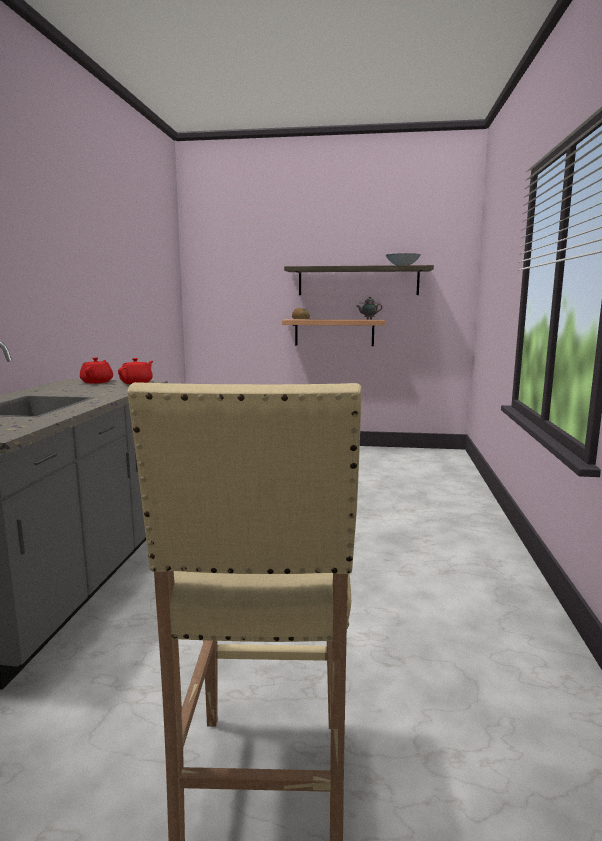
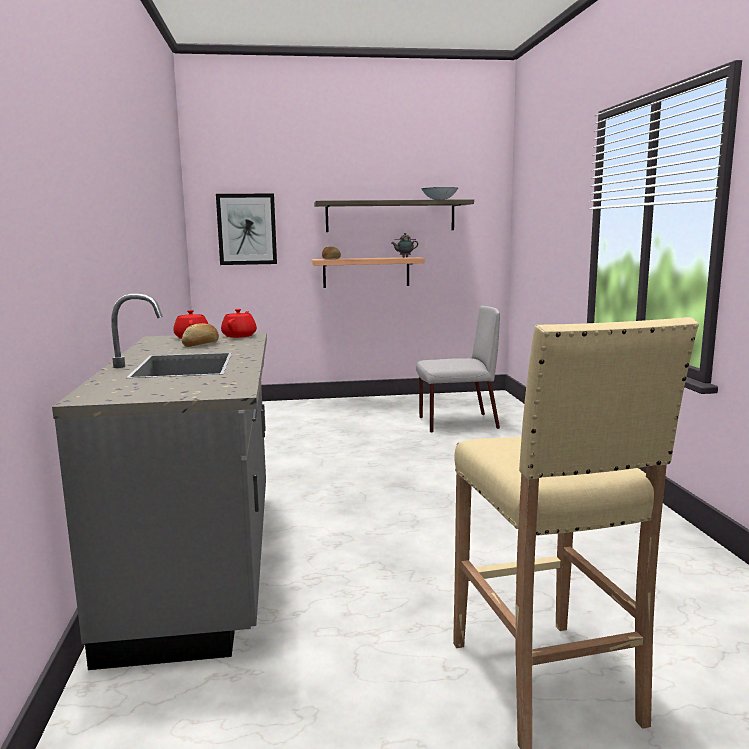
camera: 15 degrees left, 0 degrees up
none -> bread [182,323,219,347]
none -> picture [216,193,277,265]
none -> grey chair [416,306,500,433]

